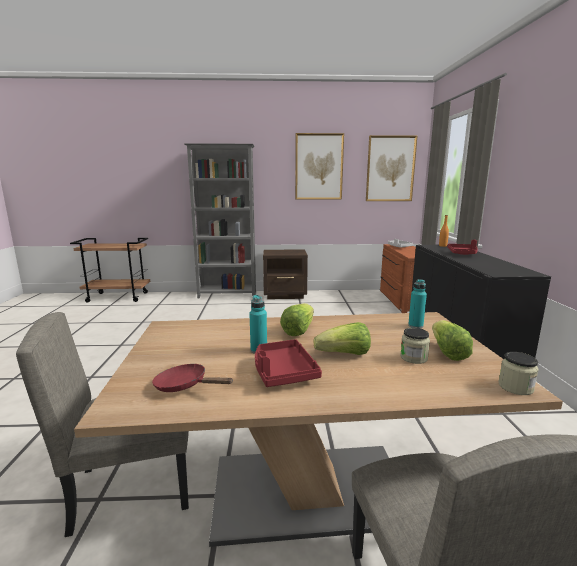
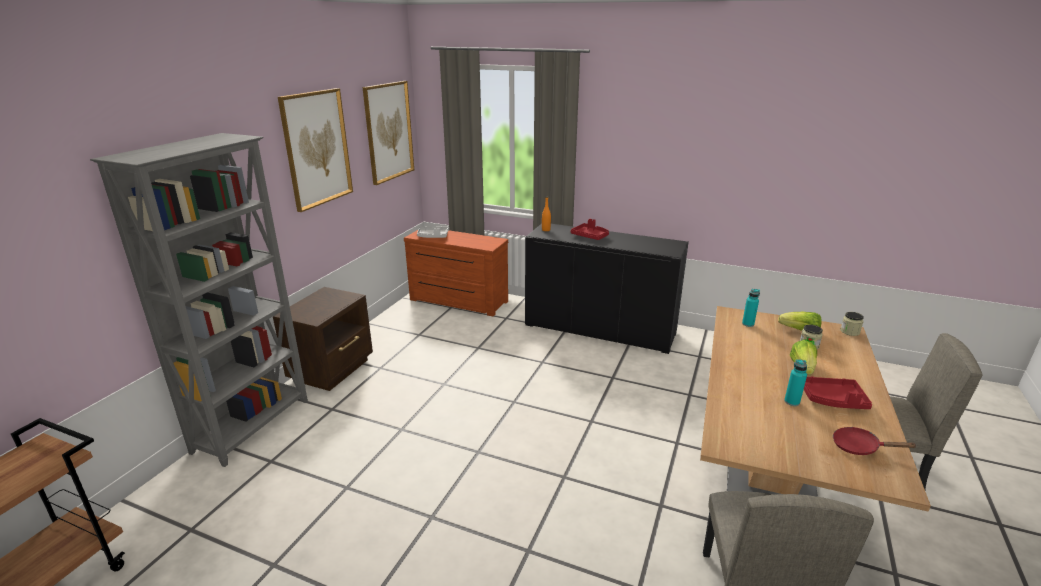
camera: 65 degrees left, 10 degrees up
red frying pan [152,364,233,392] -> red frying pan turned 60 degrees clockwise [833,427,917,455]
lettuce [280,303,314,336] -> none

